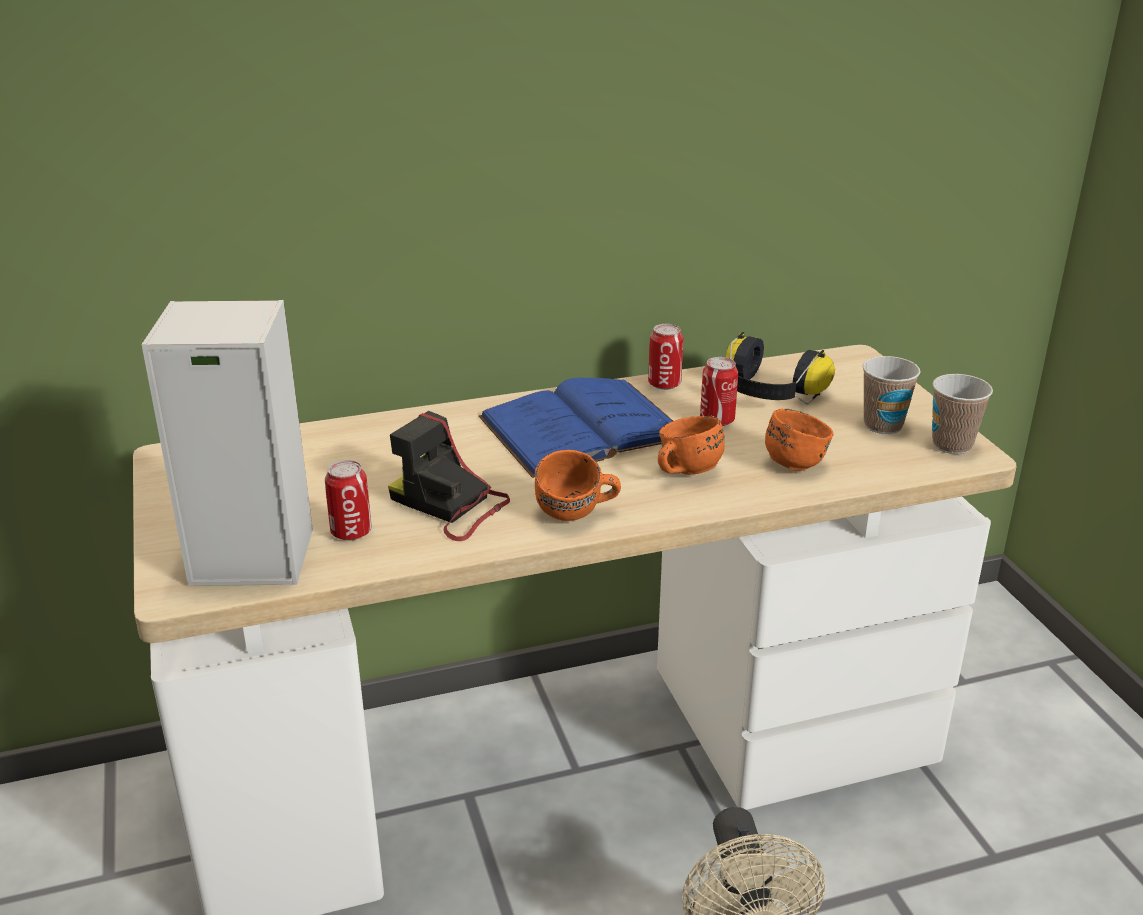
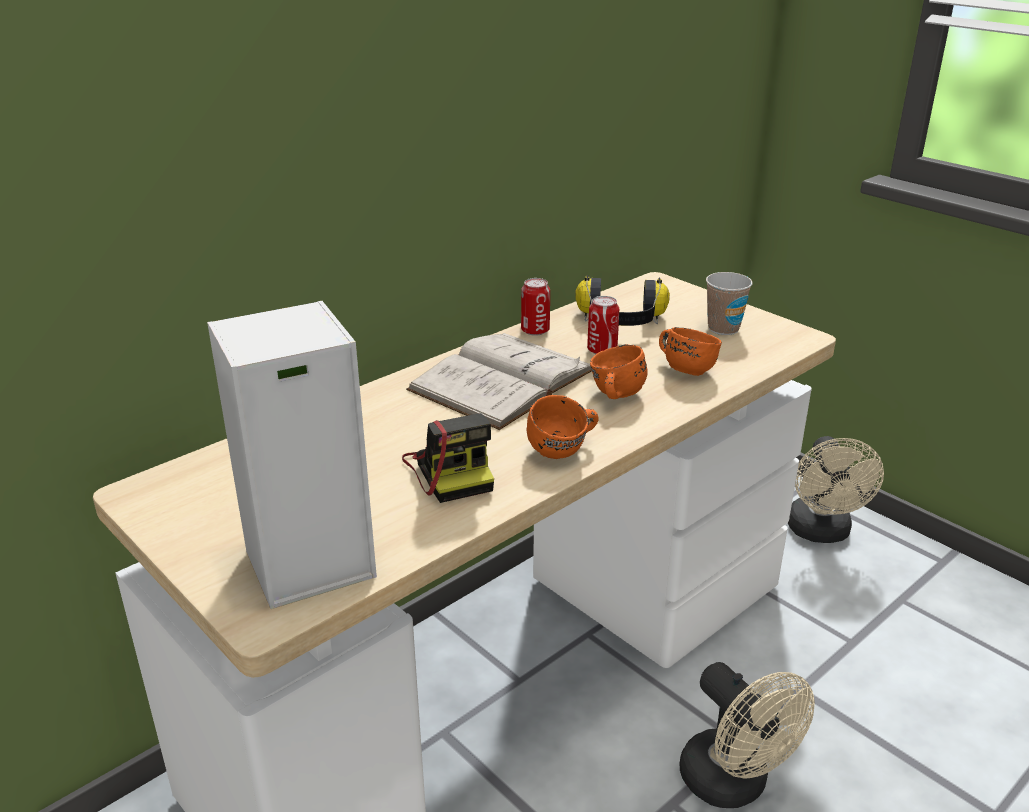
camera: 25 degrees left, 0 degrees up
can [325,460,372,541] -> none
camera [388,411,510,541] -> camera turned 120 degrees counterclockwise [402,413,494,503]
blue book [479,378,673,478] -> white book [406,333,592,430]
cup [932,374,993,454] -> none
none -> beige fan [788,436,884,543]

